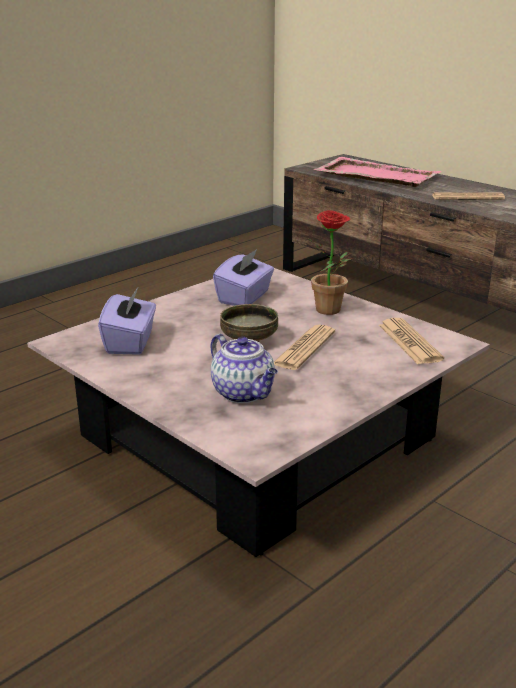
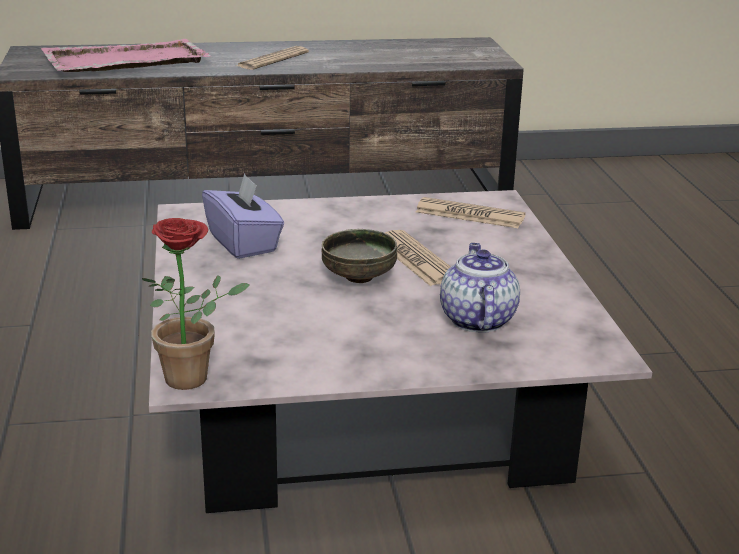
camera: 55 degrees left, 0 degrees up
purple tissue box [98,286,156,355] -> none
teapot [211,334,278,403] -> teapot turned 90 degrees counterclockwise [440,243,520,333]
potted plant [307,210,351,315] -> potted plant moved to [142,218,250,390]

